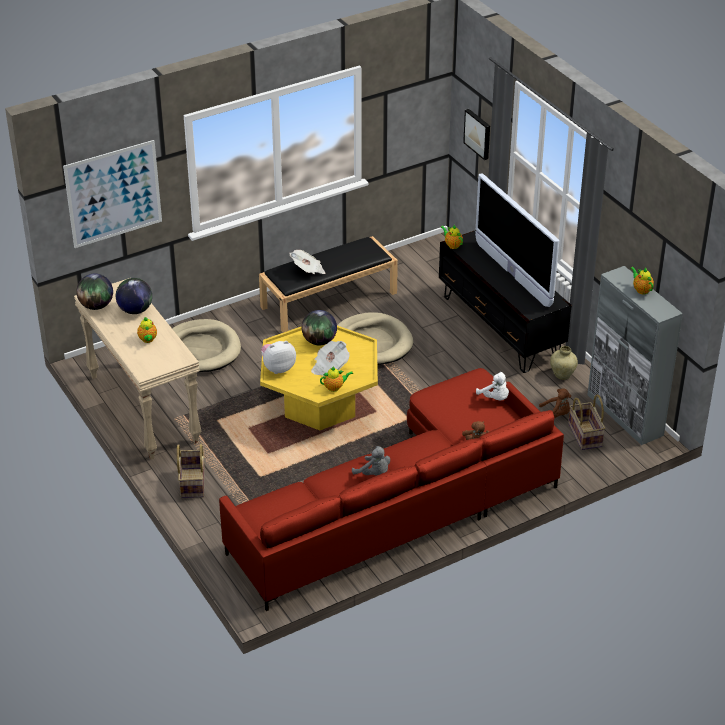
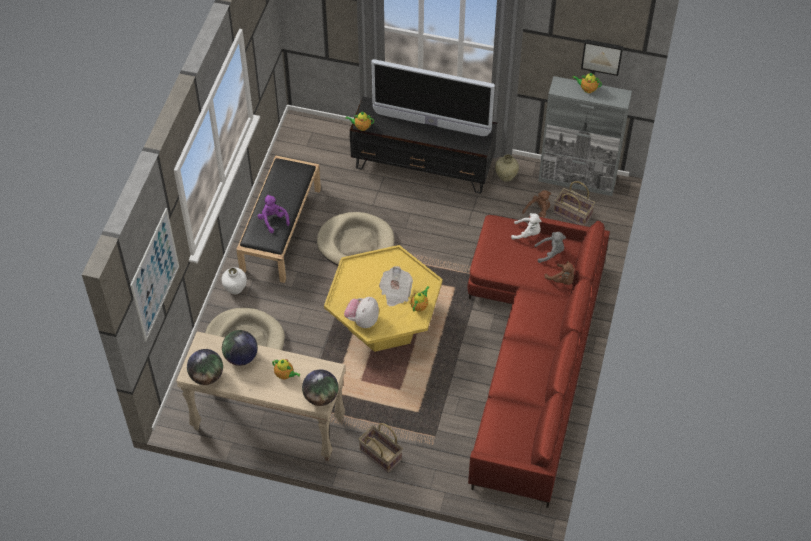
camera: 45 degrees left, 15 degrees up
newspaper [289,250,325,274] -> purple plush toy [258,195,290,233]
globe [302,310,337,346] -> globe moved to [302,370,338,406]
grey plush toy [352,446,390,476] -> grey plush toy moved to [534,232,566,263]
picture [463,109,490,160] -> picture moved to [581,39,623,76]
none -> white vase [222,267,247,294]

